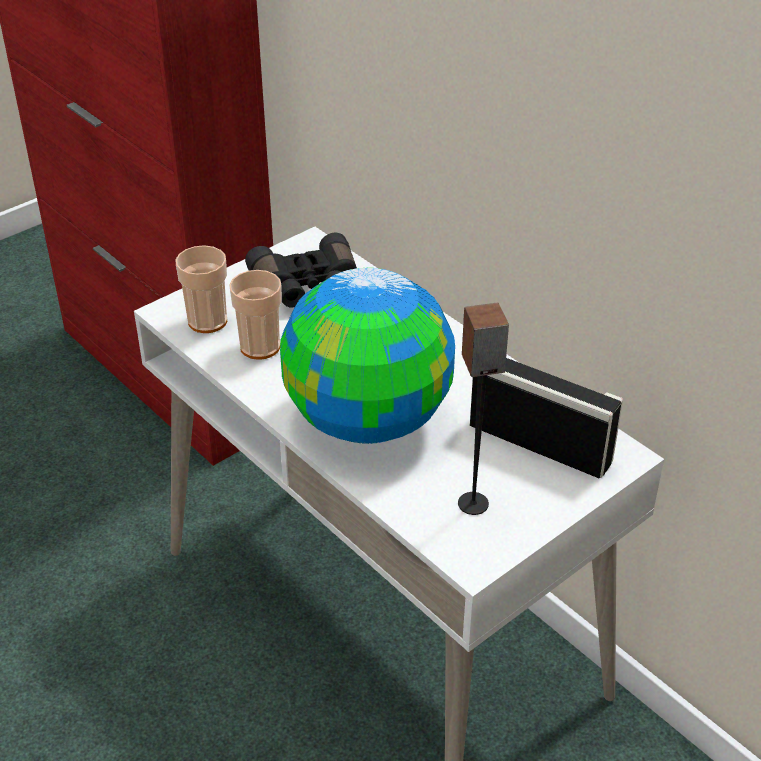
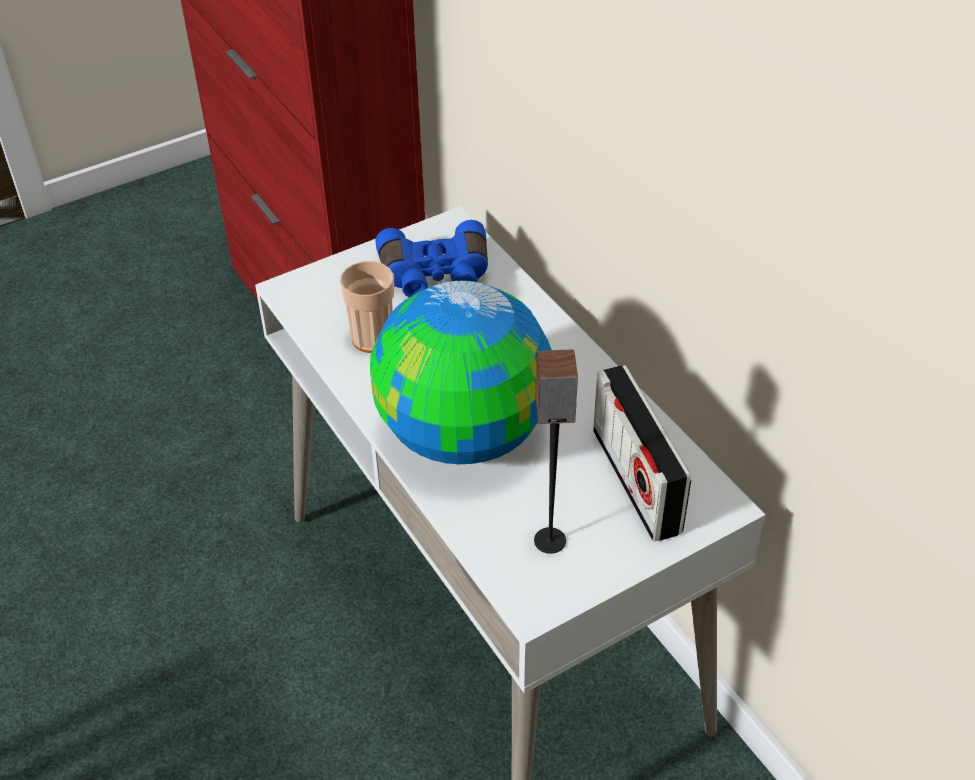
camera: 10 degrees right, 5 degrees up
cup [175,245,227,333] -> none
black binoculars [245,233,357,307] -> blue binoculars [376,220,488,297]
radio [470,358,623,478] -> radio turned 150 degrees counterclockwise [593,365,691,542]

